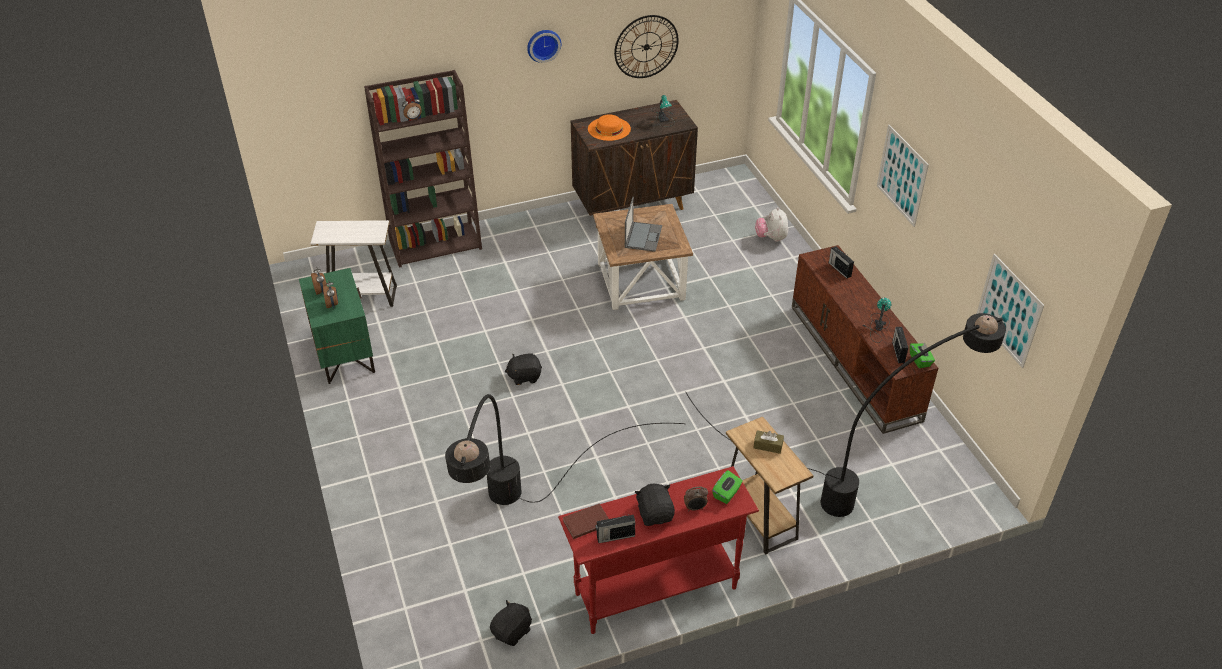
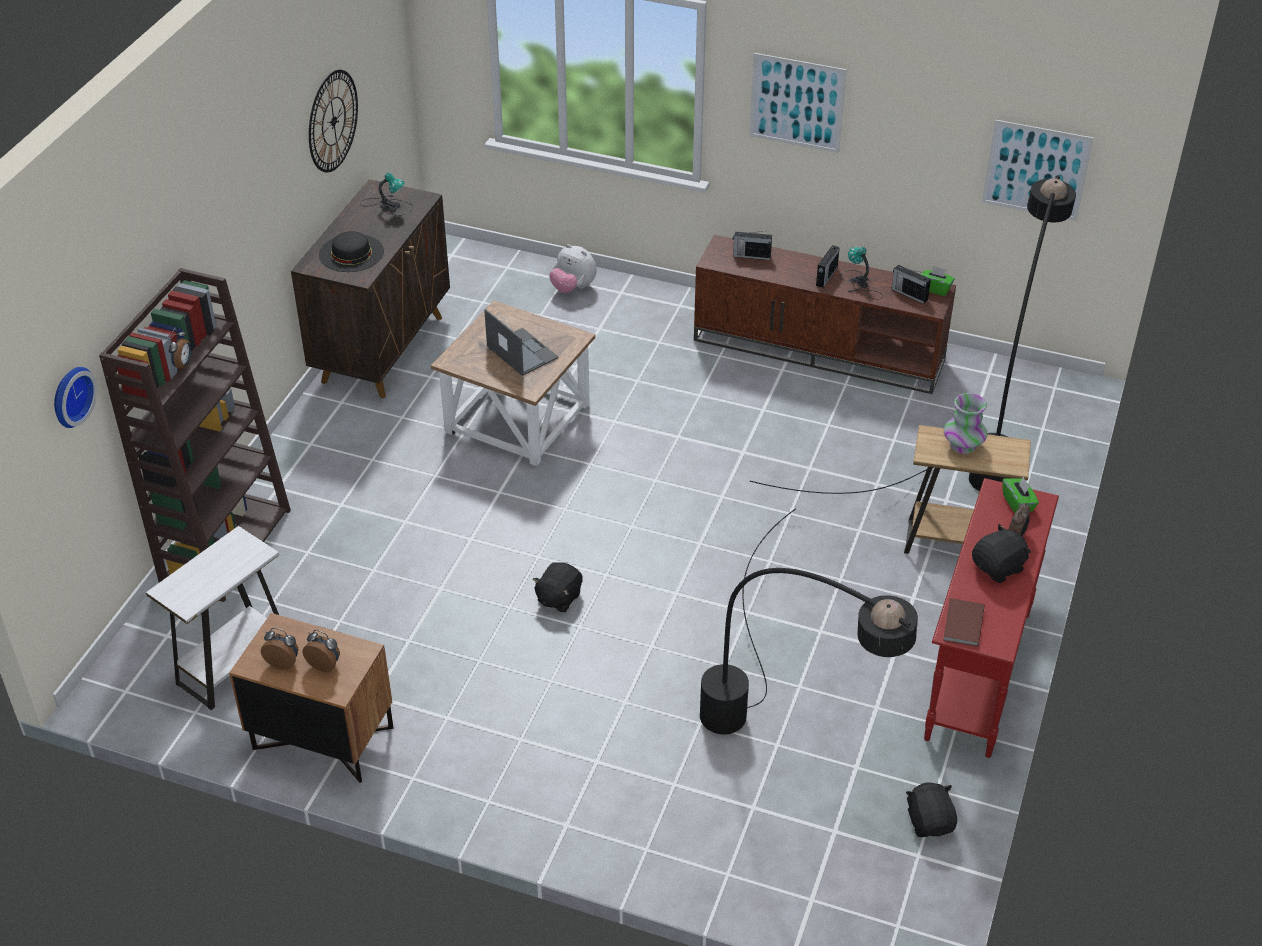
camera: 50 degrees left, 0 degrees up
green nightstand [299,268,375,384] -> brown nightstand [229,613,393,783]
wall clock [527,30,561,63] -> wall clock moved to [54,367,97,428]
orange hat [588,115,631,141] -> black hat [319,231,384,272]
radio [595,514,635,543] -> radio moved to [816,243,840,288]
black plush toy [635,484,675,526] -> black plush toy turned 120 degrees clockwise [972,524,1031,583]
brown tissue box [753,430,784,454] -> vase [944,393,988,454]

